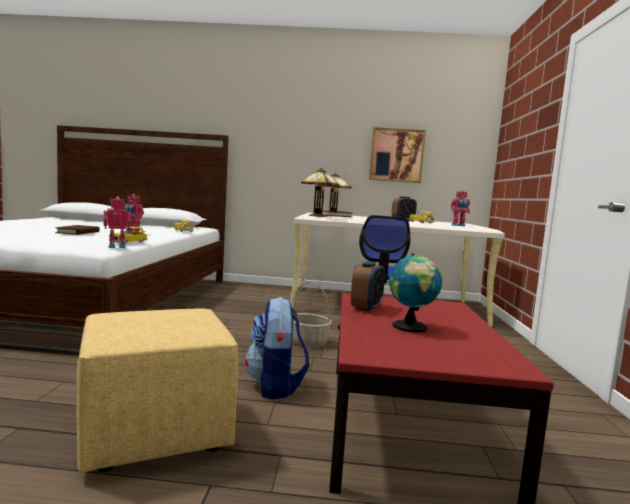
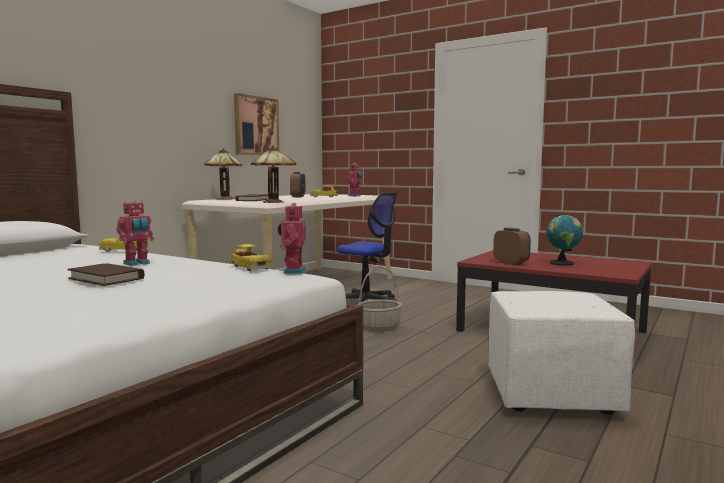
camera: 60 degrees left, 0 degrees up
yellow ottoman [77,309,238,473] -> white ottoman [488,291,635,415]
backpack [245,297,310,399] -> none

